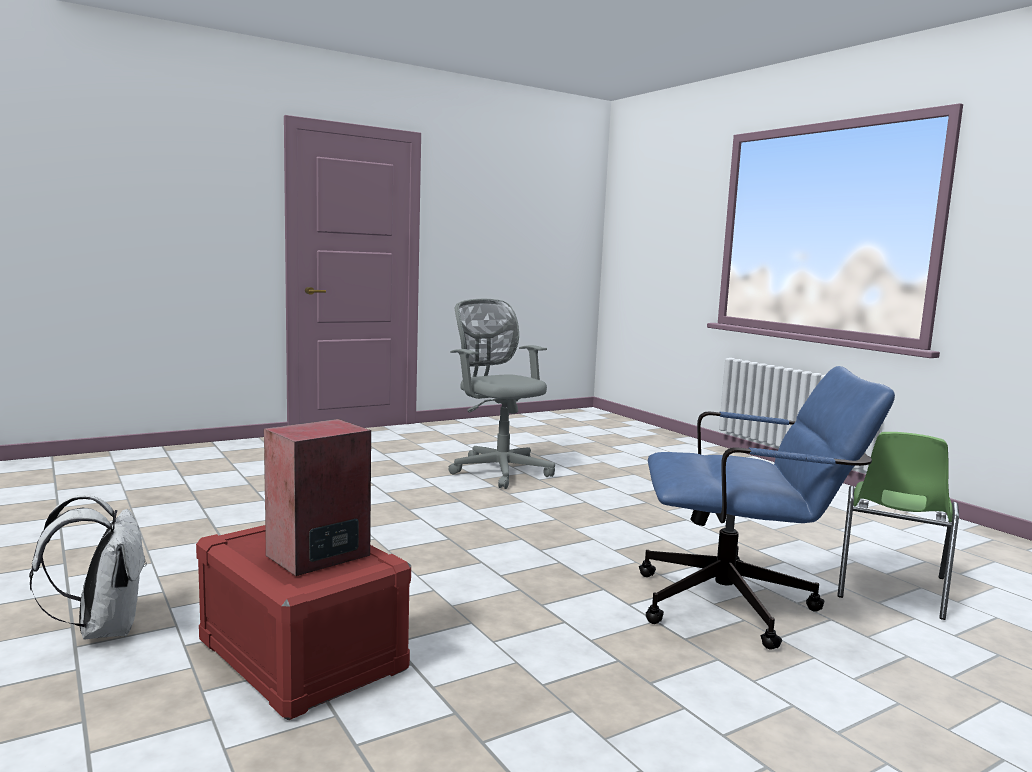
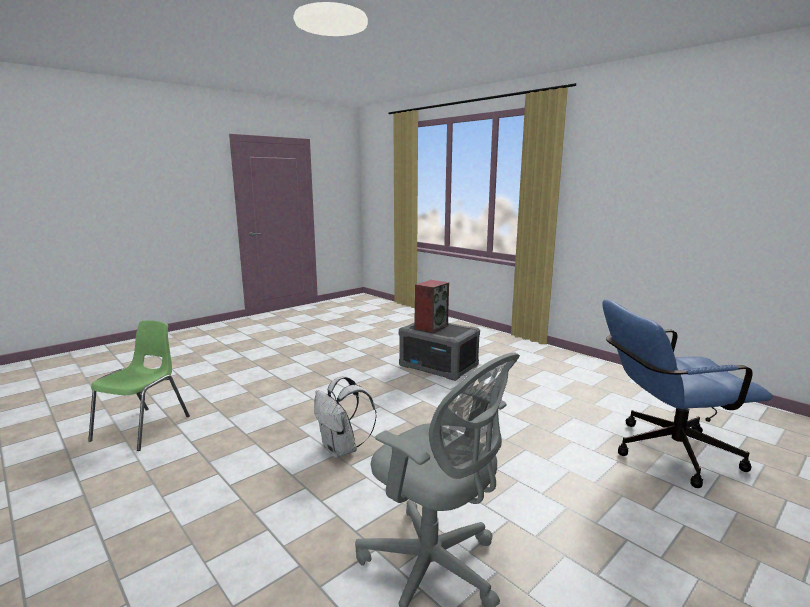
camera: 170 degrees right, 5 degrees up
white backpack [29,495,147,639] -> white backpack moved to [314,376,377,458]
red storage box [196,525,411,721] -> grey storage box [399,323,480,381]
blue office chair [639,366,895,650] -> blue office chair moved to [602,300,773,488]

